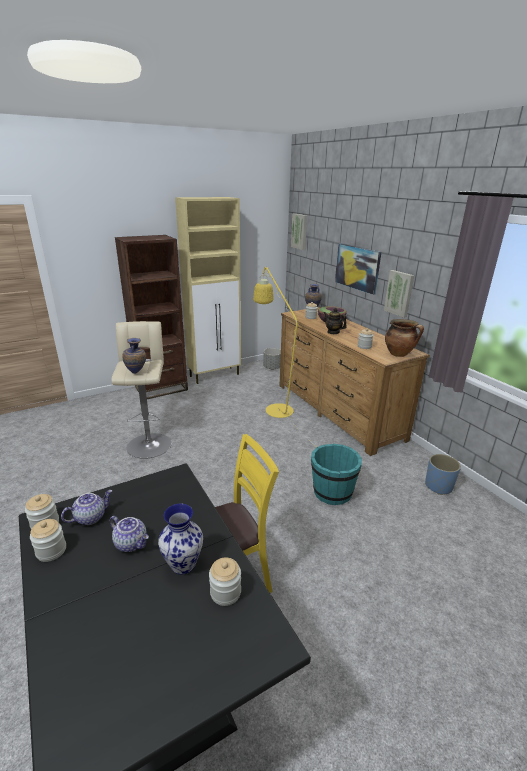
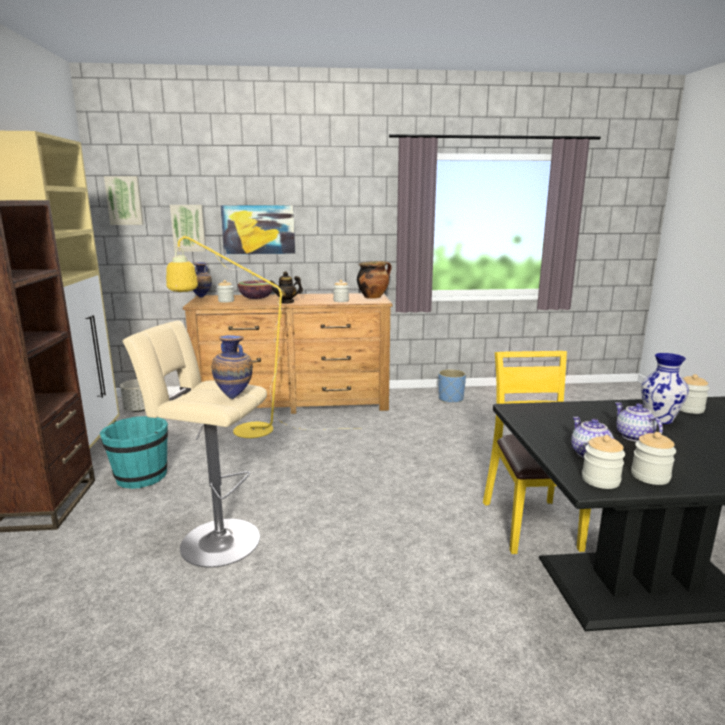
camera: 65 degrees left, 10 degrees down
teapot [109,516,149,552] -> teapot turned 75 degrees counterclockwise [615,402,663,442]
turquoise bucket [311,444,362,505] -> turquoise bucket moved to [100,416,168,489]
picture [384,270,414,318] -> picture moved to [170,205,206,252]

